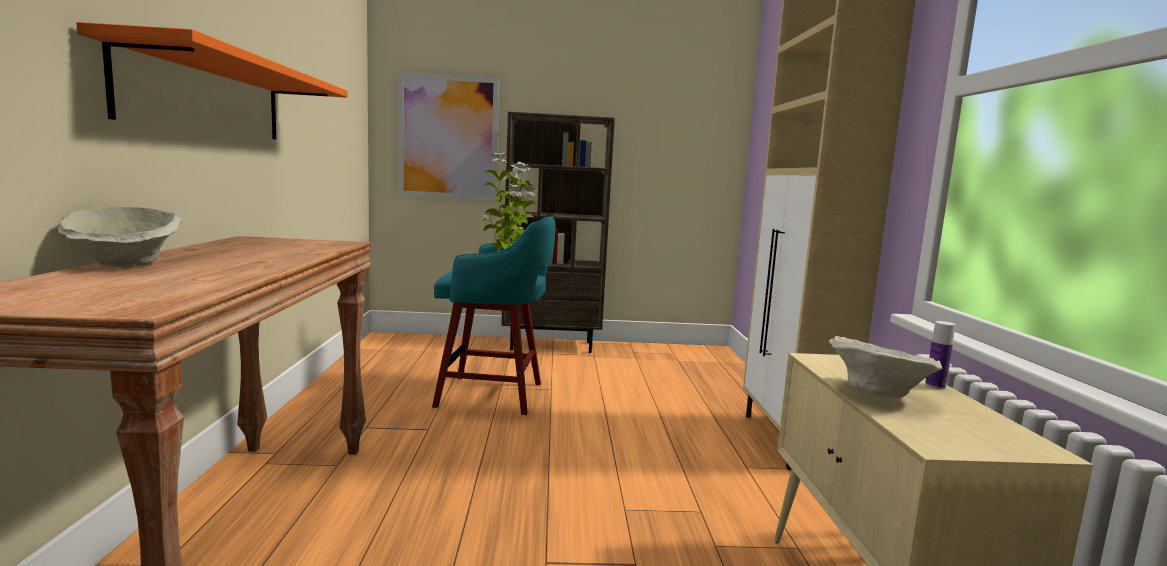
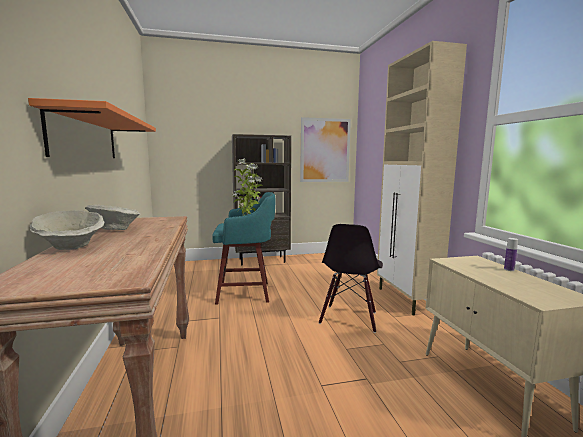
camera: 10 degrees left, 0 degrees up
picture [398,72,499,201] -> picture moved to [300,117,351,182]
beige bowl [829,336,942,398] -> beige bowl moved to [85,204,141,230]
none -> black chair [319,224,383,333]

